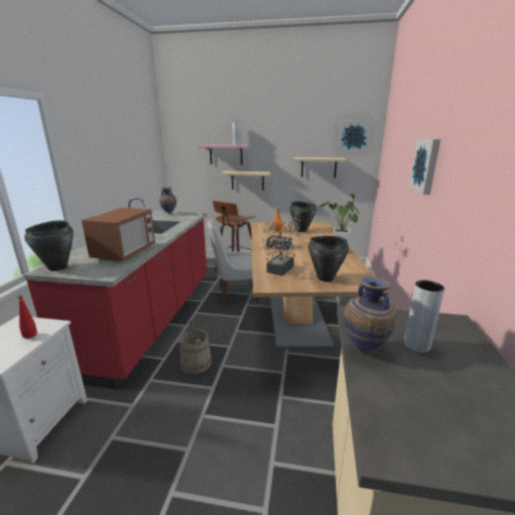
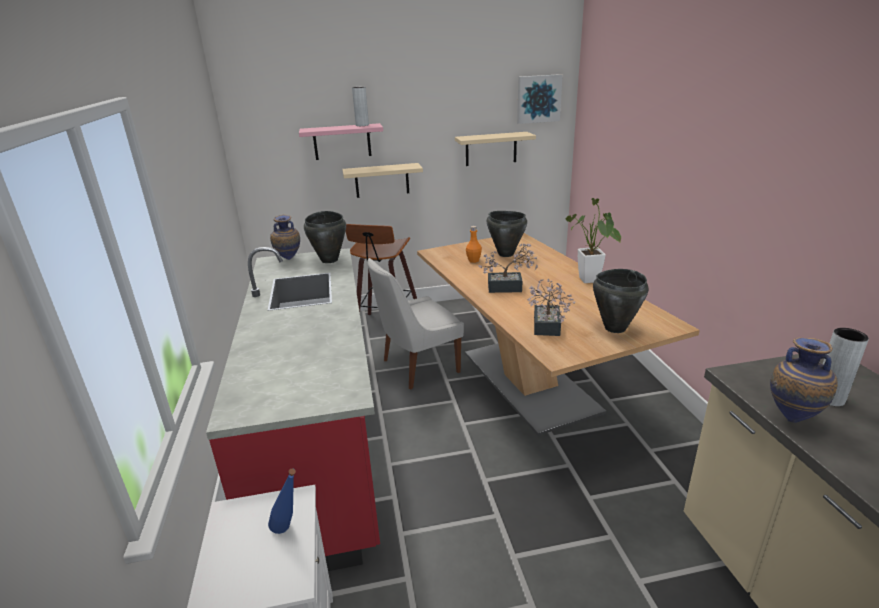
camera: 20 degrees left, 5 degrees up
red bottle [18,295,37,339] -> blue bottle [268,469,296,534]
black cooking pot [24,220,73,271] -> black cooking pot moved to [304,211,346,263]
microwave [82,208,155,262] -> none
beige bucket [180,320,211,374] -> none
picture [409,139,441,195] -> none

